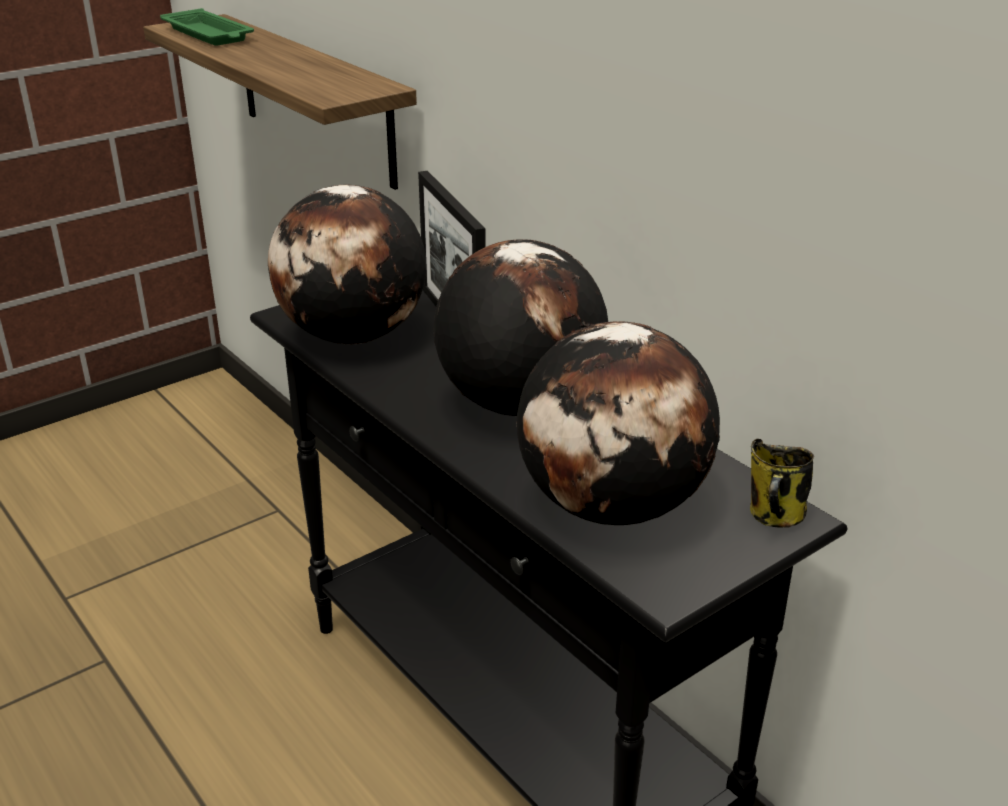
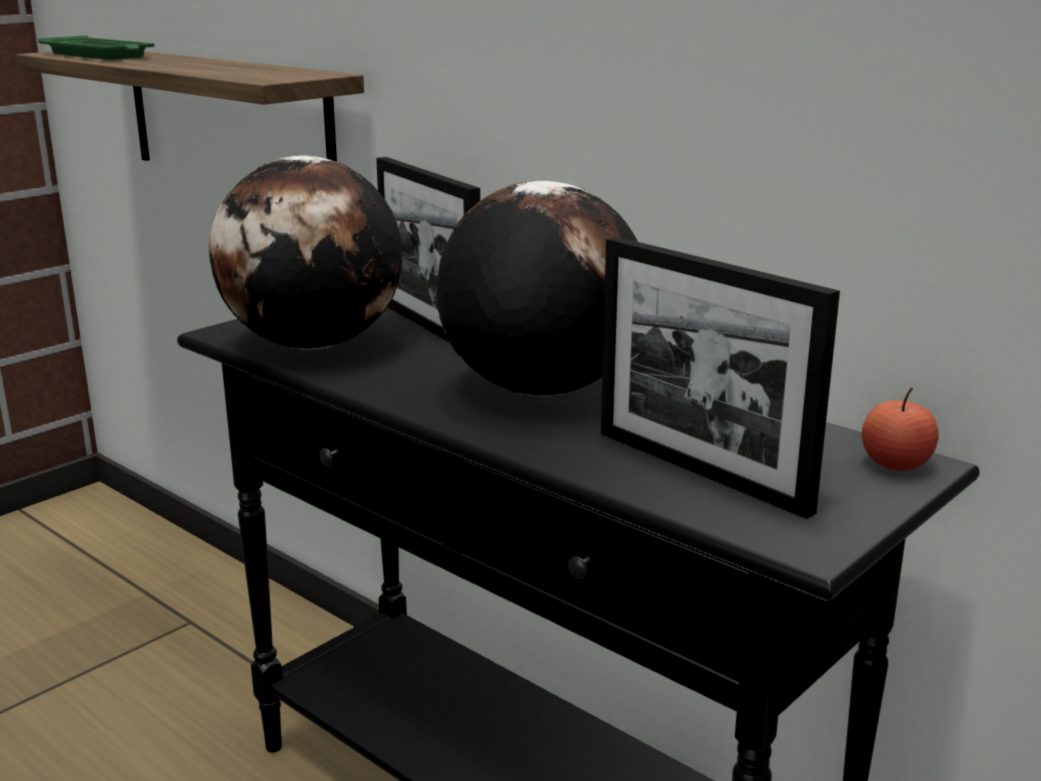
camera: 10 degrees left, 10 degrees down
globe [517,321,720,525] -> picture frame [601,237,840,519]
mug [750,439,814,528] -> apple [862,387,939,470]

